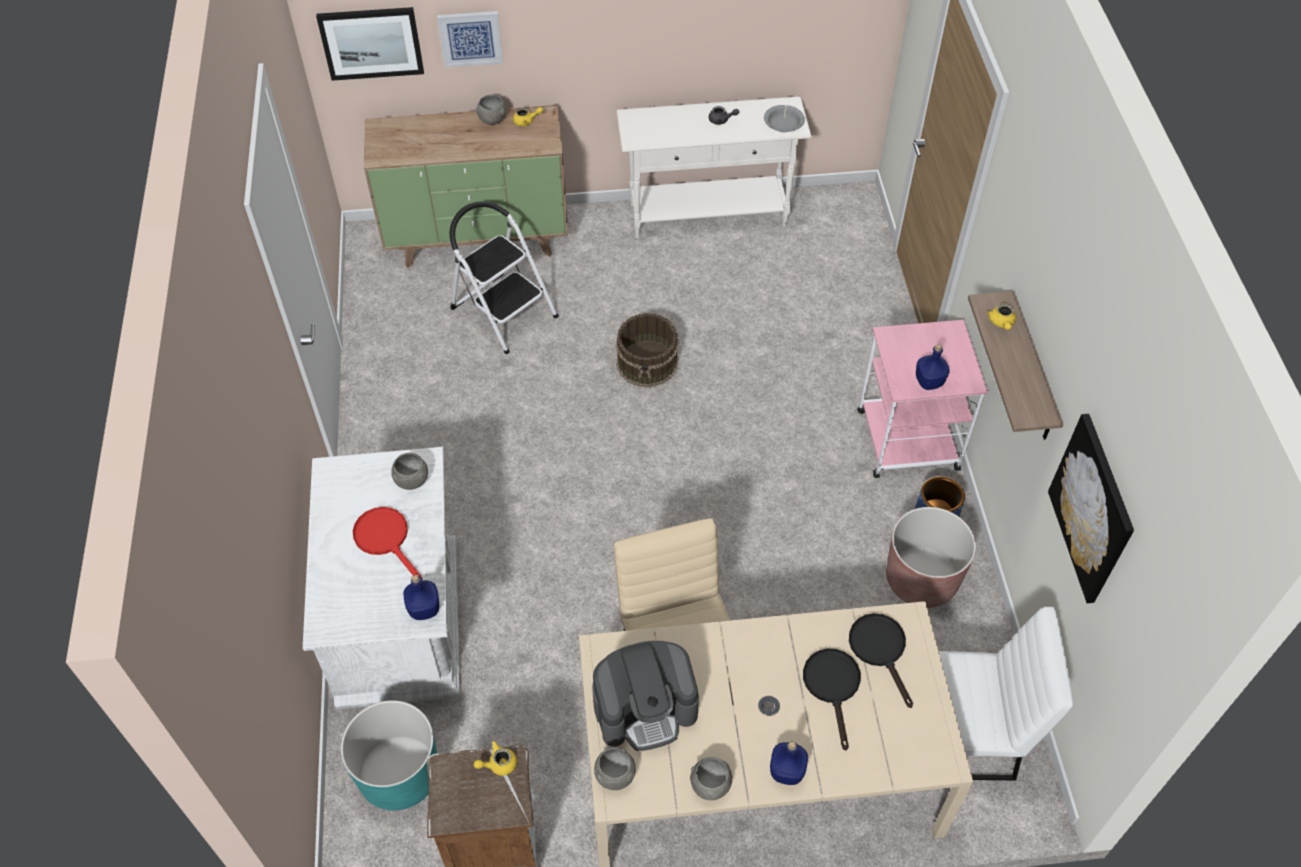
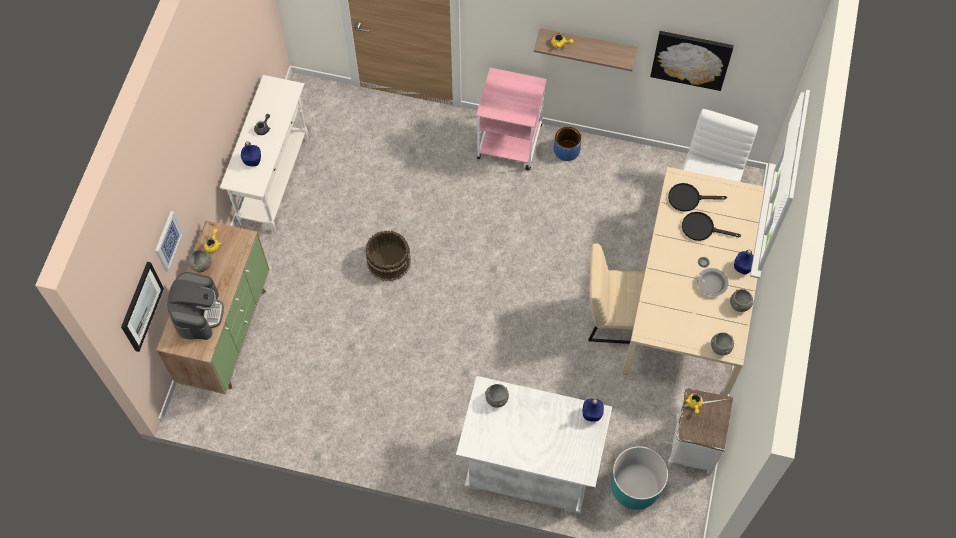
camera: 70 degrees left, 10 degrees up
red frying pan [353,507,423,579] -> none
step ladder [450,201,559,354] -> none
coffee machine [592,641,699,751] -> coffee machine moved to [167,272,224,340]
grey bowl [764,105,805,132] -> grey bowl moved to [697,268,728,296]
brown planter [886,507,976,608] -> none
blue bottle [916,344,949,390] -> blue bottle moved to [241,141,261,166]

